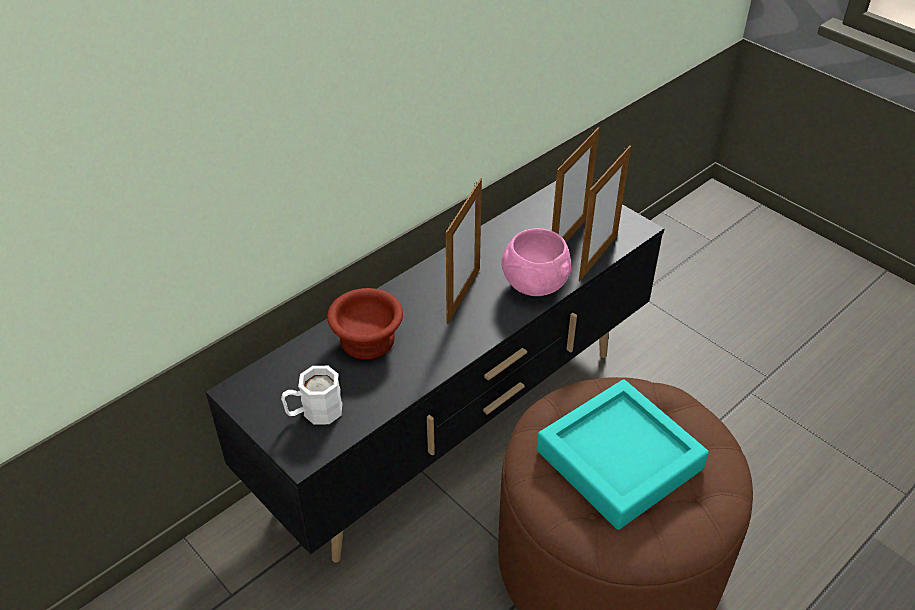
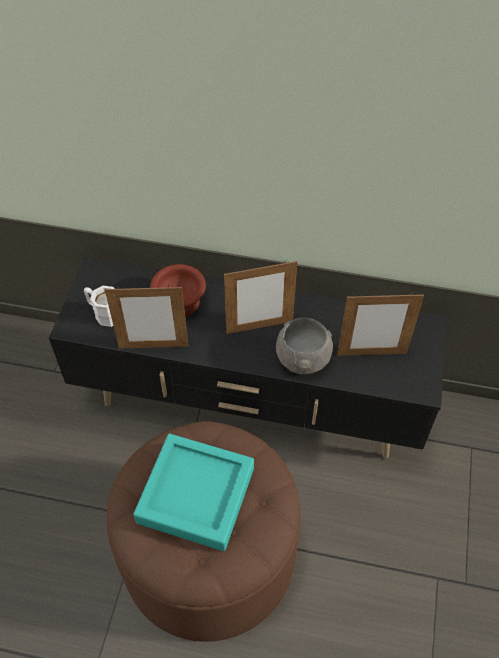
camera: 55 degrees right, 10 degrees up
pink bowl [501,228,571,296] -> grey bowl [276,317,333,374]
picture frame [579,146,631,281] -> picture frame moved to [105,285,189,349]

